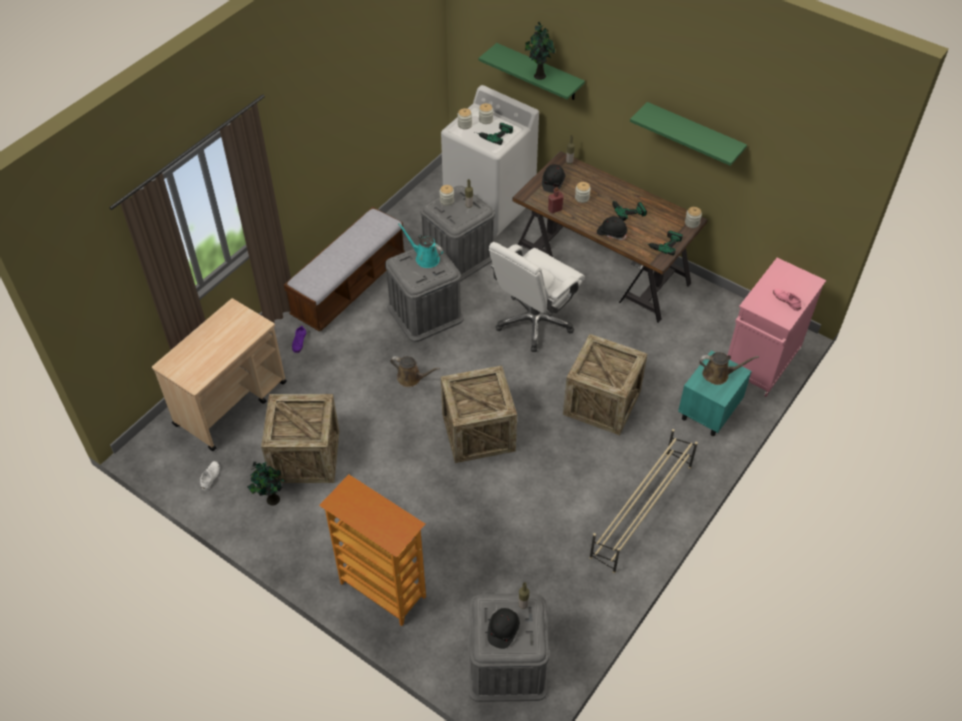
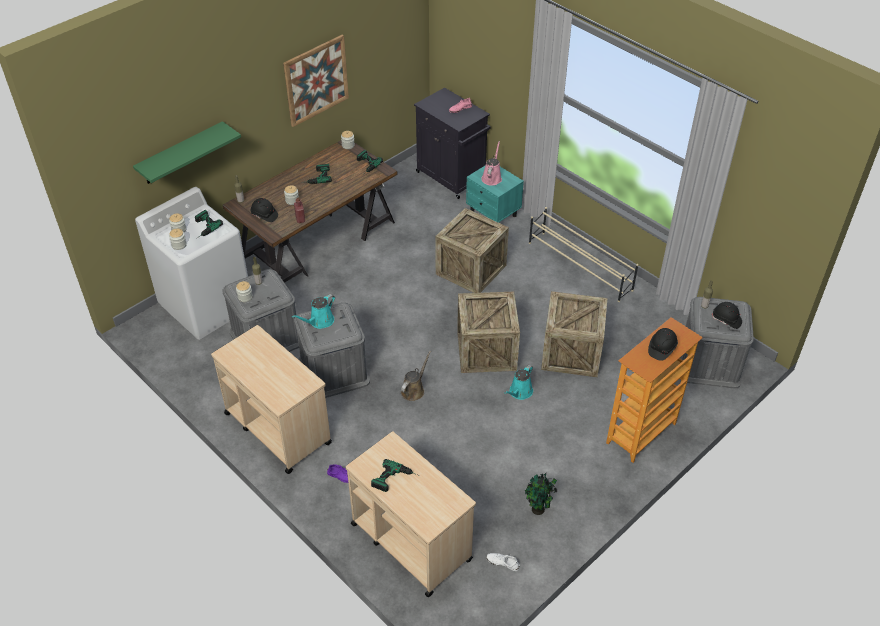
camera: 80 degrees left, 5 degrees down
crate [261,394,339,483] -> crate moved to [541,291,608,377]
bench [284,207,405,332] -> beige cart [211,325,332,474]
white office chair [489,242,585,352] -> none
potted plant [525,22,555,80] -> none
black hard hat [597,216,627,240] -> black hard hat moved to [648,328,678,361]
green shelf [630,102,747,166] -> picture [283,35,349,127]
brown watering can [699,352,759,385] -> pink watering can [481,141,502,186]
pink cabinet [727,258,826,397] -> black cabinet [414,88,491,199]
none -> power drill [371,459,420,492]
none -> turquoise watering can [505,365,533,400]

